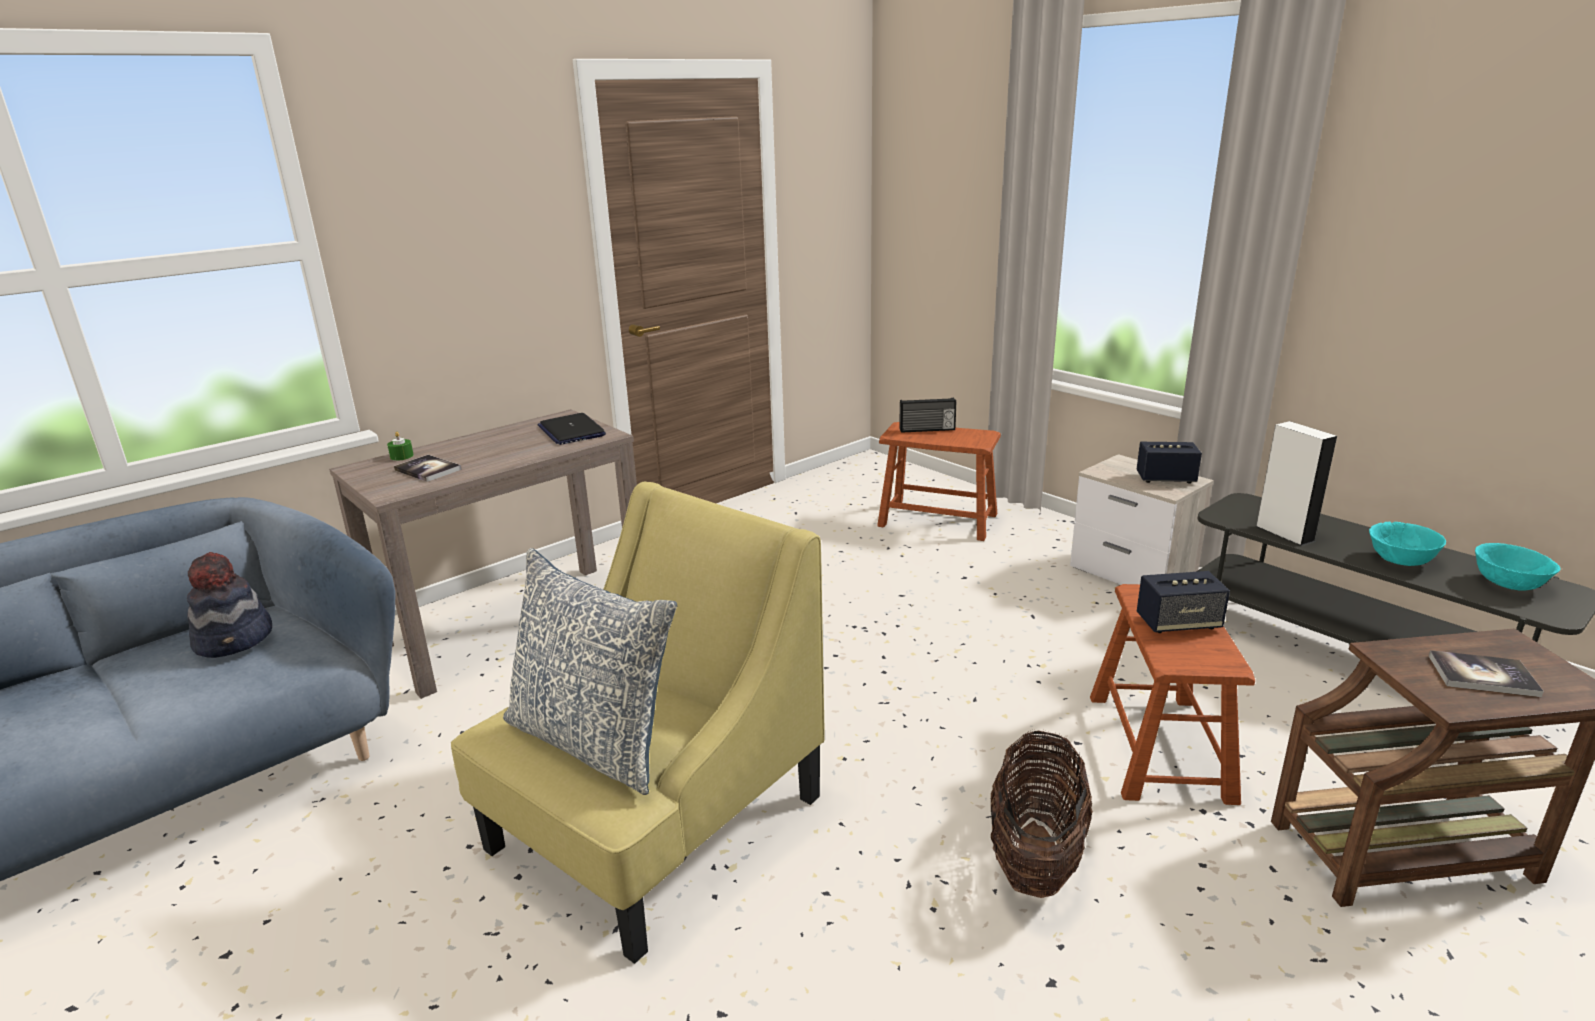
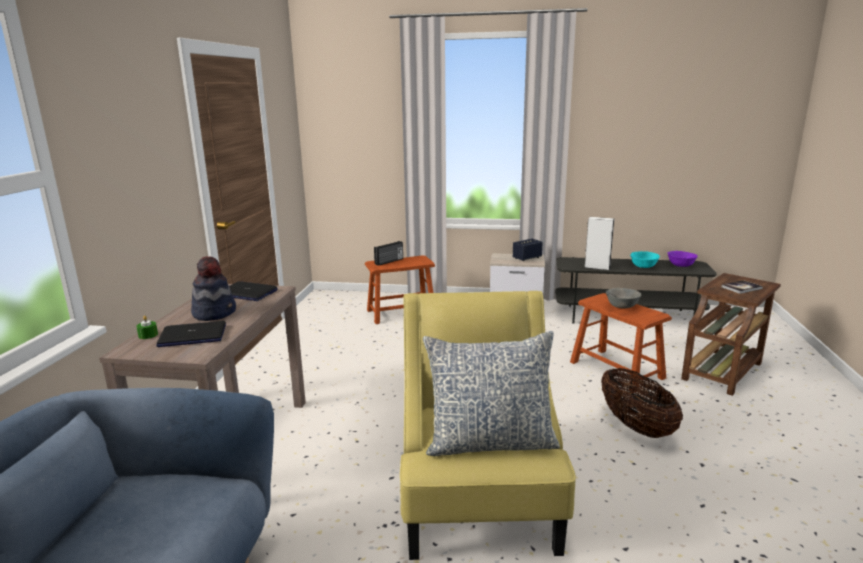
camera: 40 degrees left, 5 degrees down
hat [187,552,272,658] -> hat moved to [191,256,236,321]
book [394,455,462,482] -> laptop [156,321,226,347]
speaker [1137,571,1230,633] -> grey bowl [606,288,641,308]
turquoise bowl [1475,543,1561,590] -> purple bowl [668,251,698,267]

